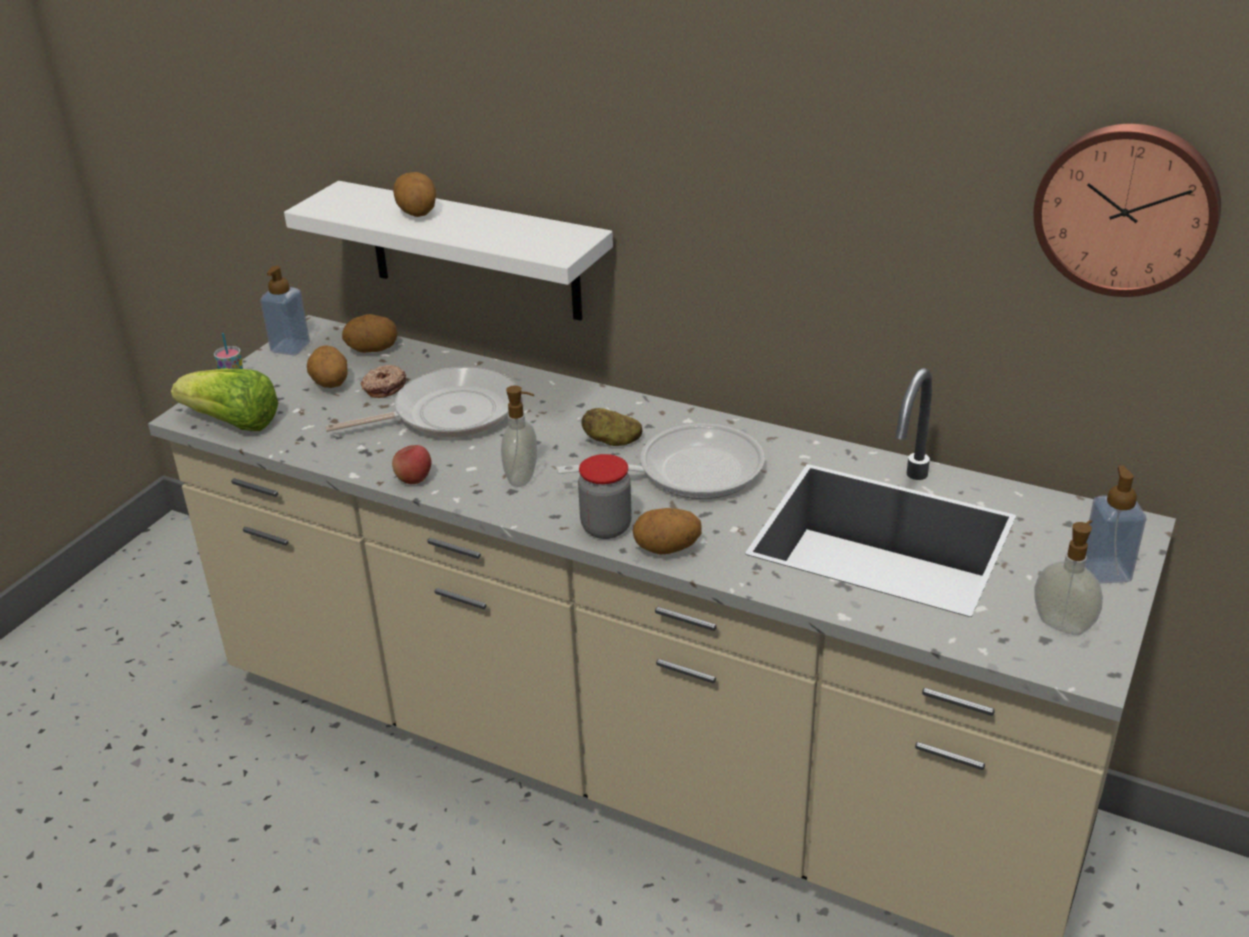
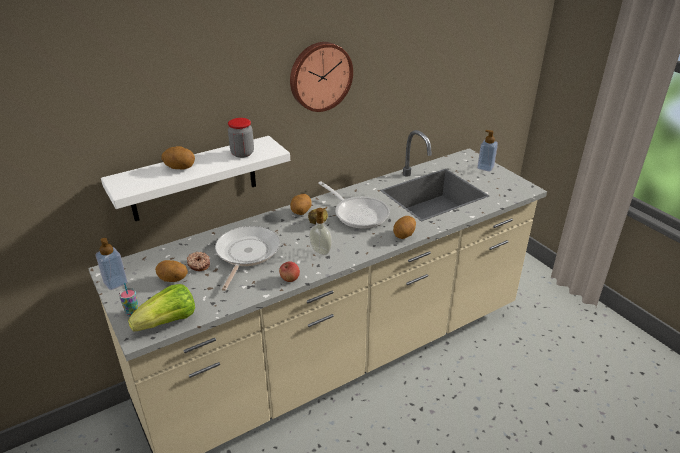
camera: 60 degrees left, 0 degrees up
potato [342,314,398,353] -> potato moved to [290,194,312,215]
frying pan [556,424,765,499] -> frying pan turned 120 degrees clockwise [318,182,390,229]
jar [578,454,632,539] -> jar moved to [228,118,254,158]
wall clock [1034,124,1221,297] -> wall clock moved to [290,42,353,112]
soap dispenser [1034,520,1103,635] -> none

